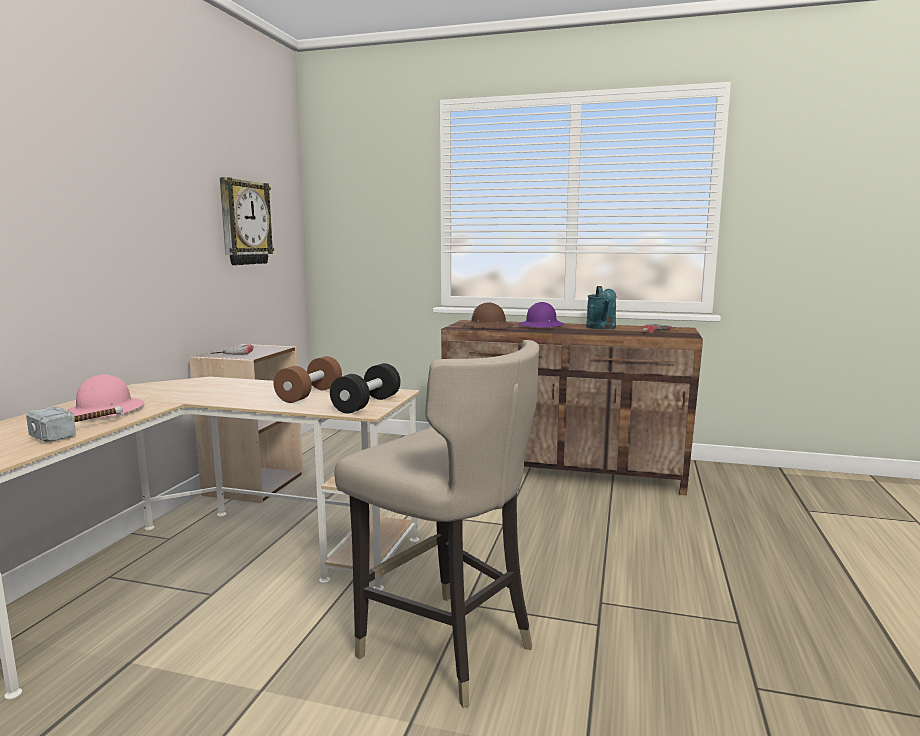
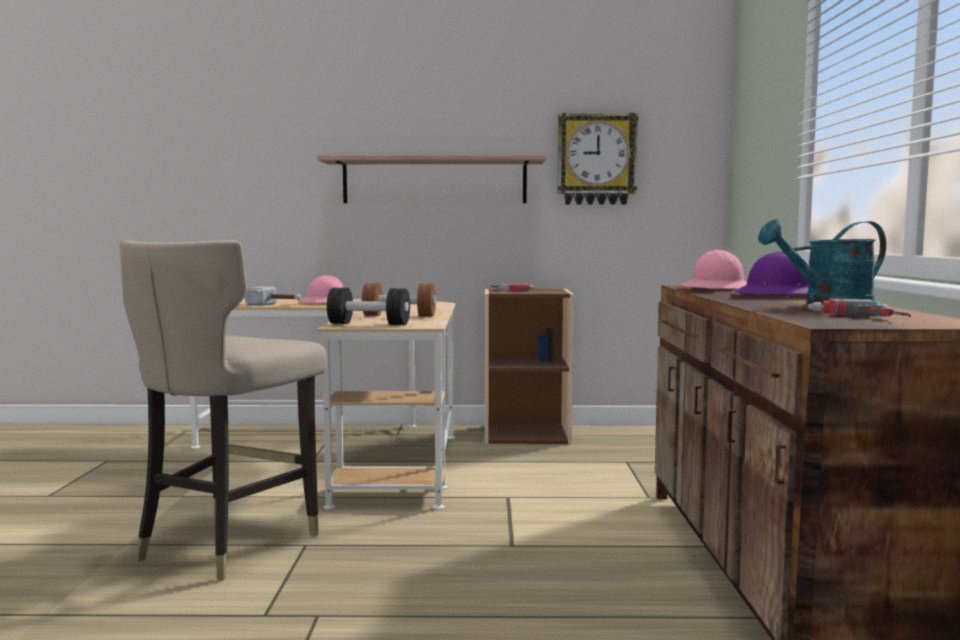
camera: 75 degrees right, 5 degrees down
brown hard hat [463,302,513,329] -> pink hard hat [679,250,747,289]
none -> shelf [317,155,546,203]

